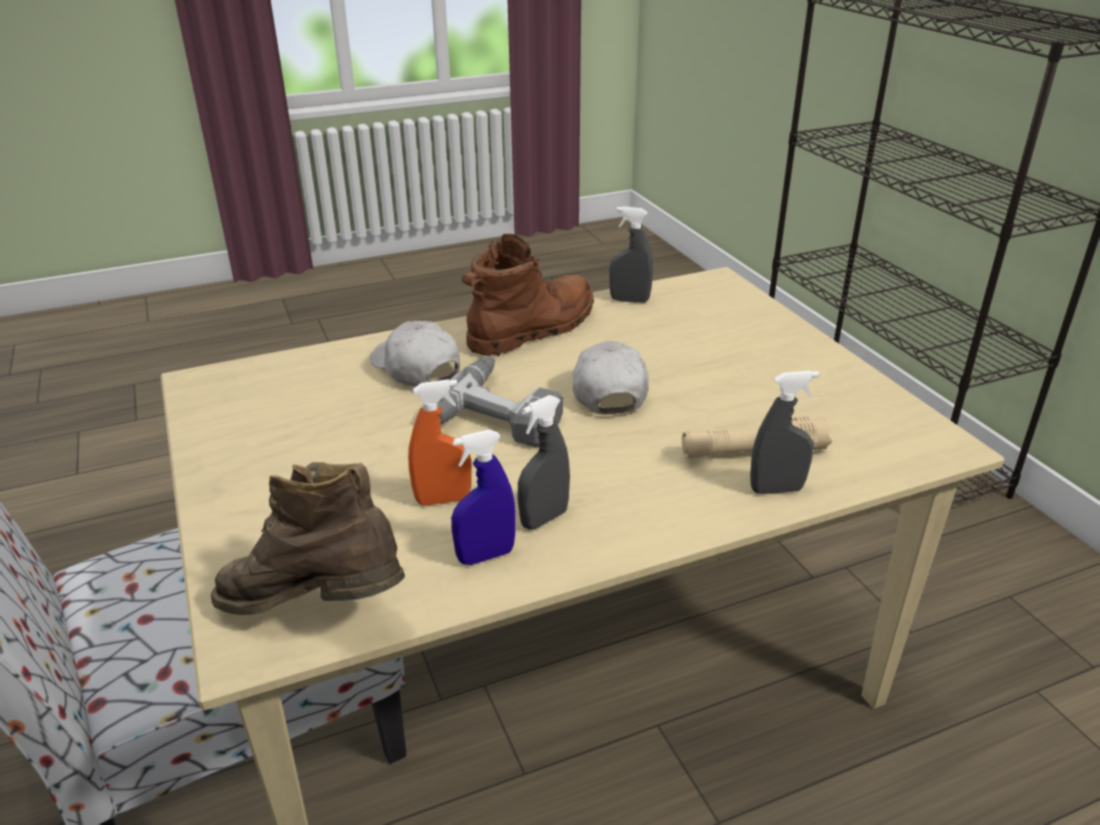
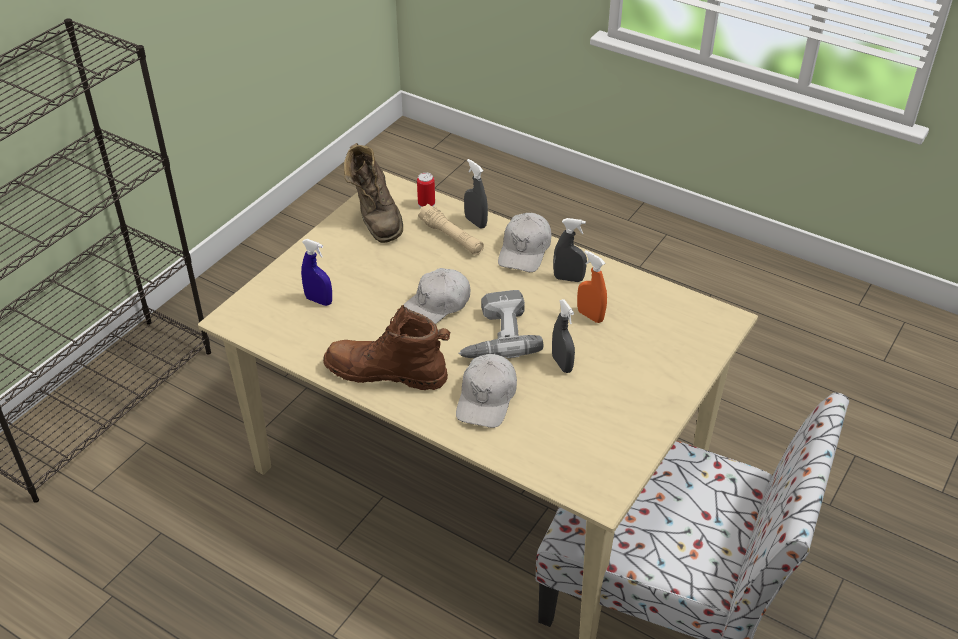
camera: 125 degrees left, 10 degrees up
brown boot [211,462,405,615] -> brown boot moved to [344,143,403,243]
blue spray bottle [451,429,516,565] -> blue spray bottle moved to [301,239,332,306]
grey spray bottle [609,206,653,303] -> grey spray bottle moved to [552,299,575,373]
none -> can [417,172,435,208]
none -> white cap [498,213,552,272]

